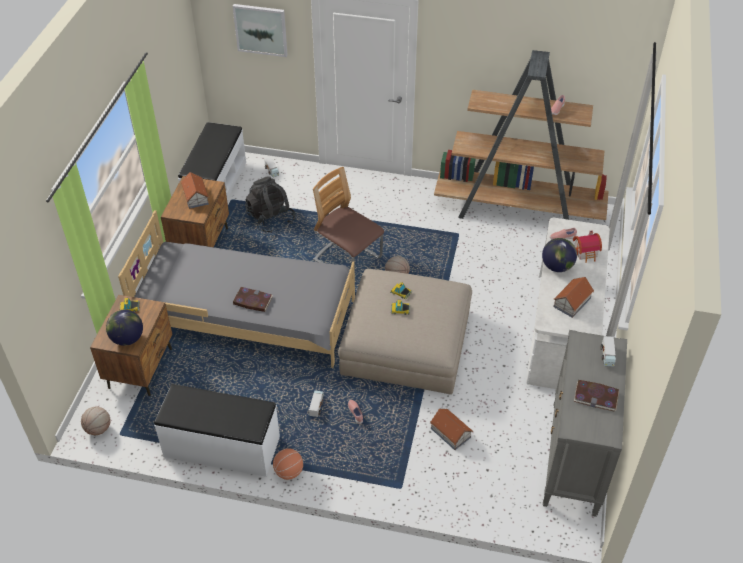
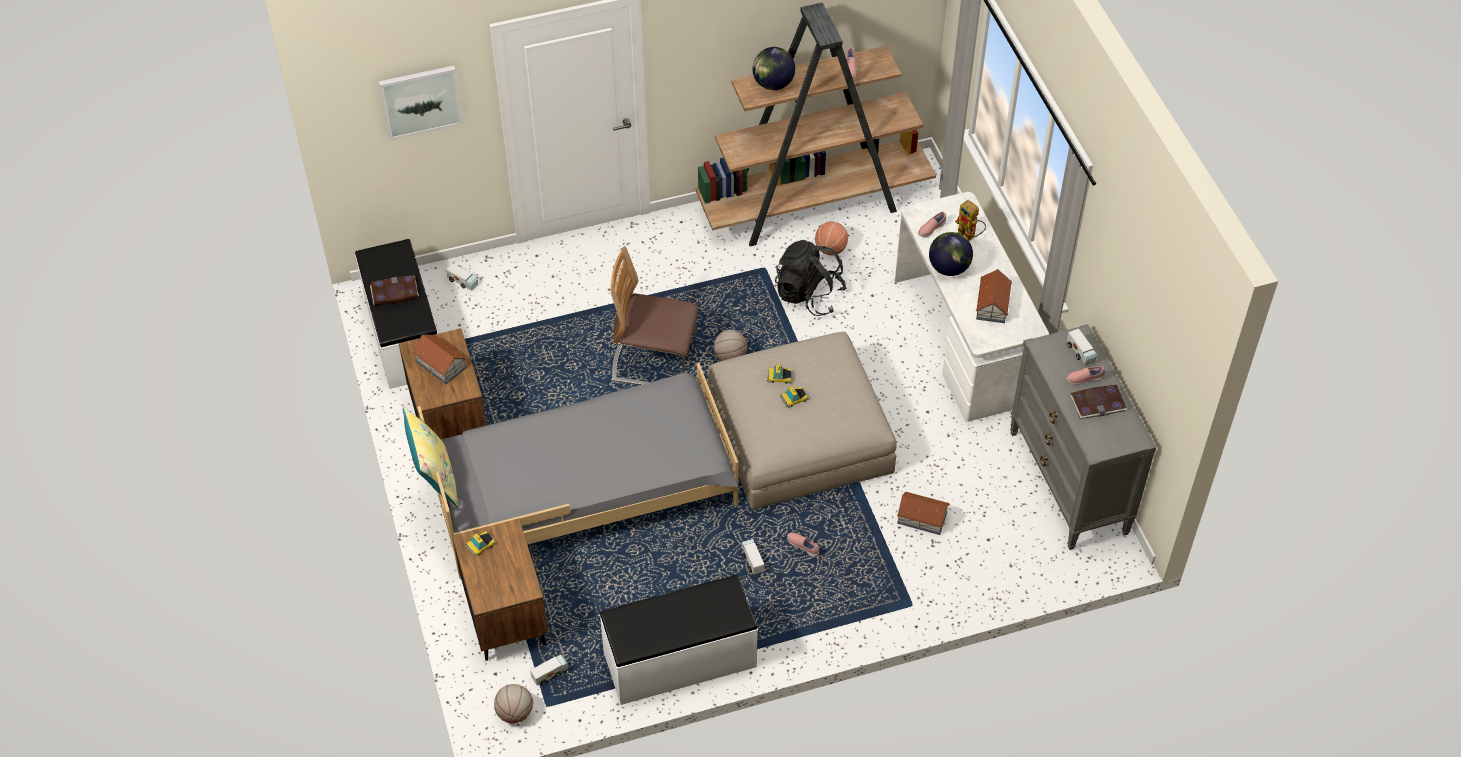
camera: 30 degrees left, 5 degrees up
globe [106,310,143,346] -> globe moved to [752,47,795,90]
book [233,287,273,312] -> book moved to [370,275,419,305]
black backpack [245,176,296,233] -> black backpack moved to [775,240,847,316]
basketball [273,448,303,480] -> basketball moved to [815,222,848,255]
toy house [573,230,602,263] -> toy robot [955,200,986,241]
none -> yellow pillow [403,407,458,506]
none -> toy truck [530,655,569,686]
none -> pink shoe [1066,366,1105,385]

